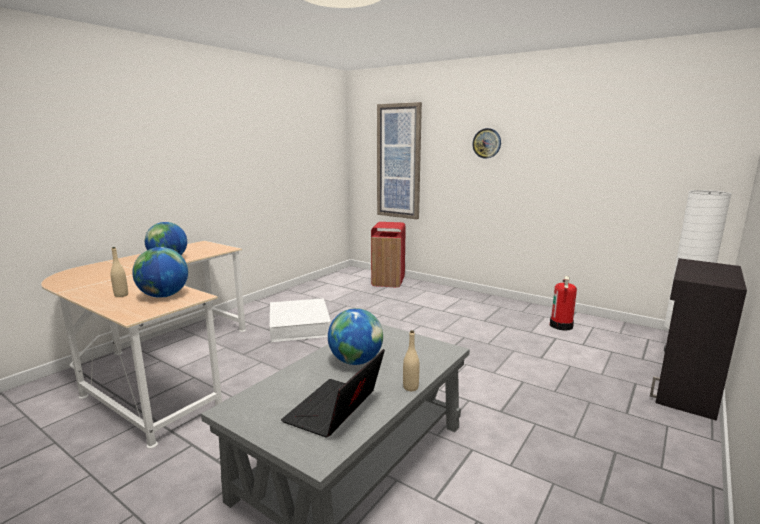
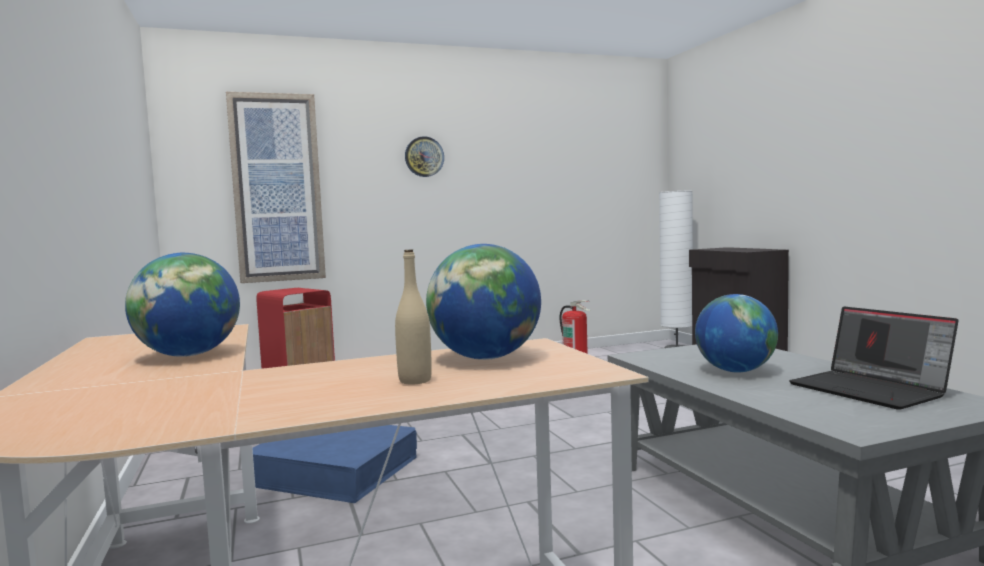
camera: 55 degrees left, 10 degrees down
white storage box [270,298,331,342] -> blue storage box [252,425,417,503]
beige bottle [403,330,420,391] -> none

